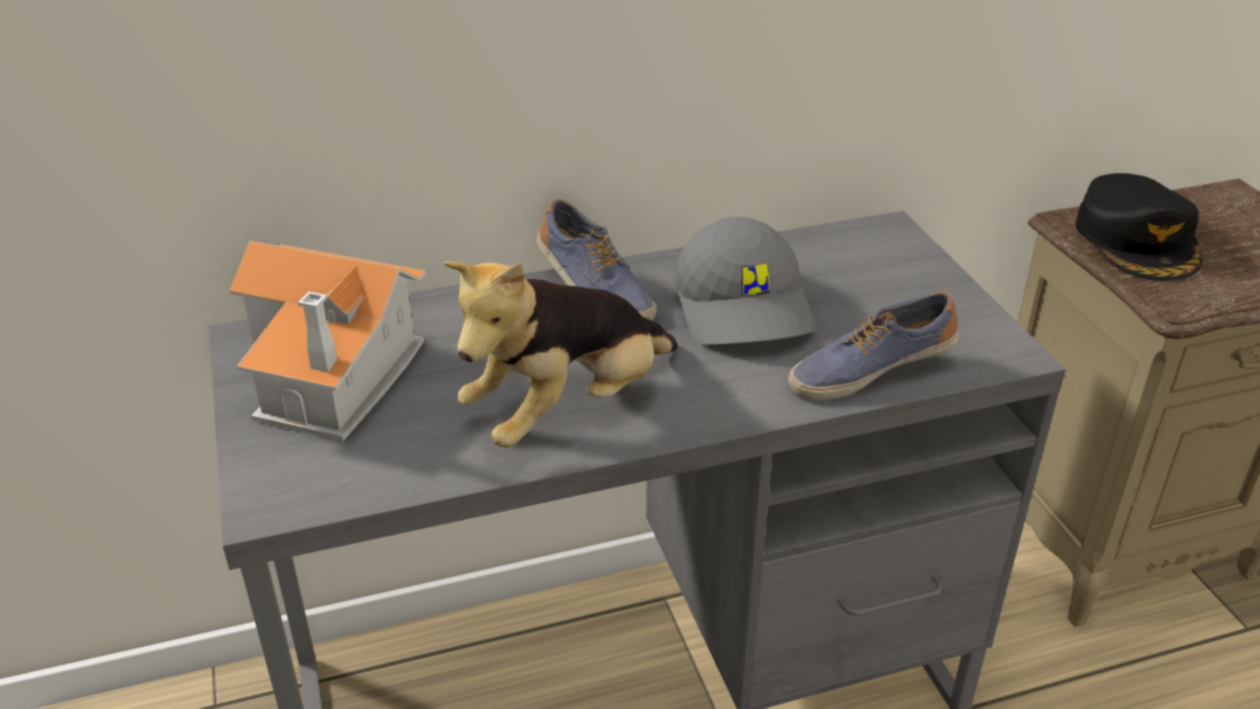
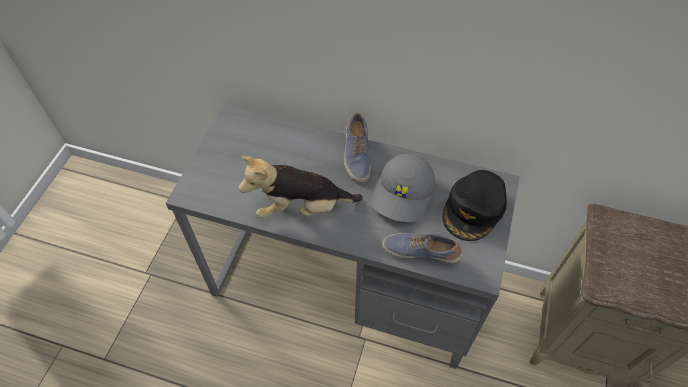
camera: 35 degrees right, 20 degrees up
toy house [230,241,425,441] -> none
black cap [1076,173,1202,281] -> black cap moved to [442,170,507,241]

